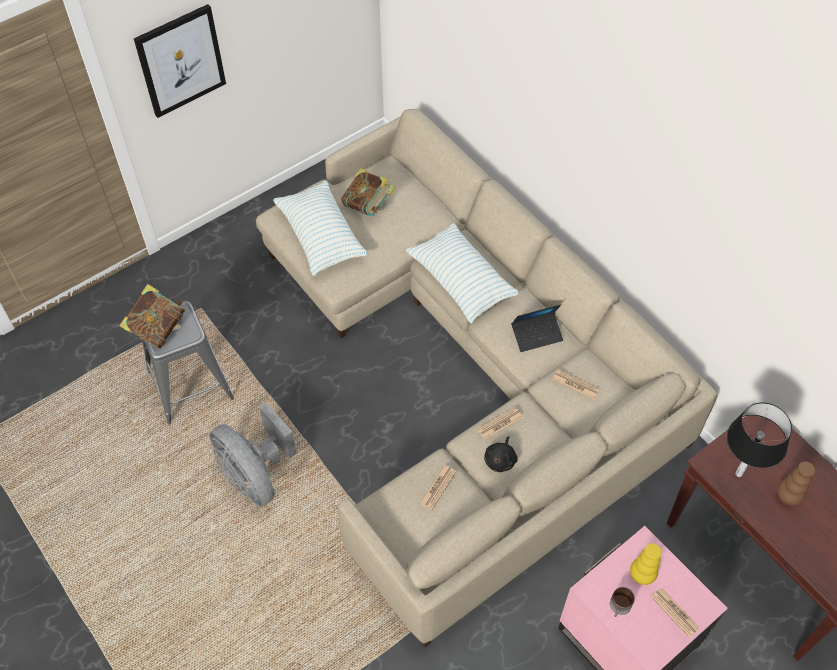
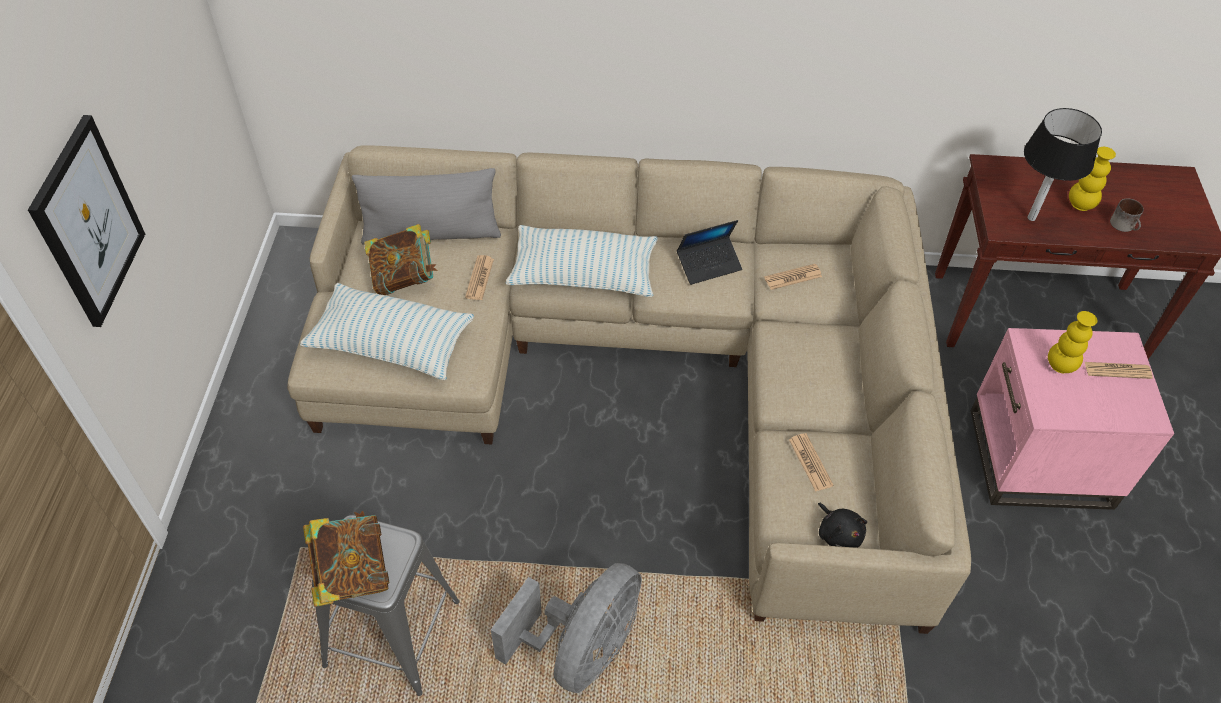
camera: 50 degrees left, 5 degrees down
grey fan [209,402,297,506] -> grey fan turned 60 degrees counterclockwise [491,563,642,693]
newspaper [477,407,523,440] -> newspaper moved to [465,255,494,300]
black plush toy [484,436,518,472] -> black plush toy moved to [818,503,867,548]
laptop [511,304,563,352] -> laptop turned 45 degrees clockwise [677,220,742,285]
mug [610,587,635,617] -> mug moved to [1110,198,1144,232]
brown vase [777,461,815,505] -> yellow vase [1069,147,1116,211]
none -> grey pillow [352,168,501,244]

